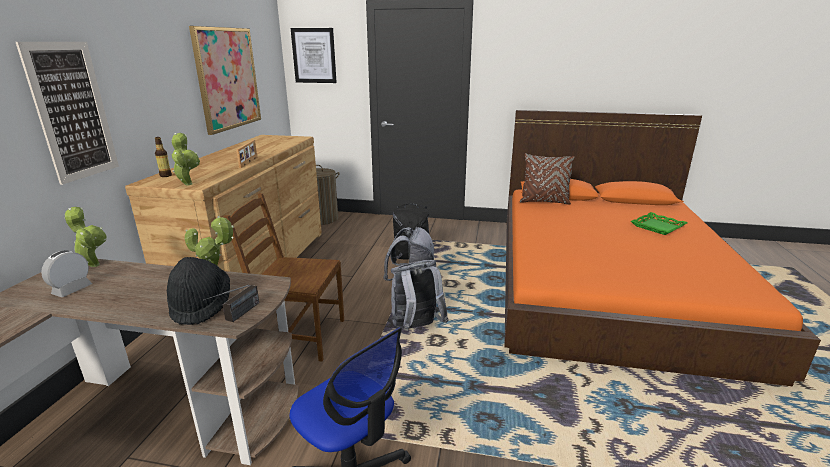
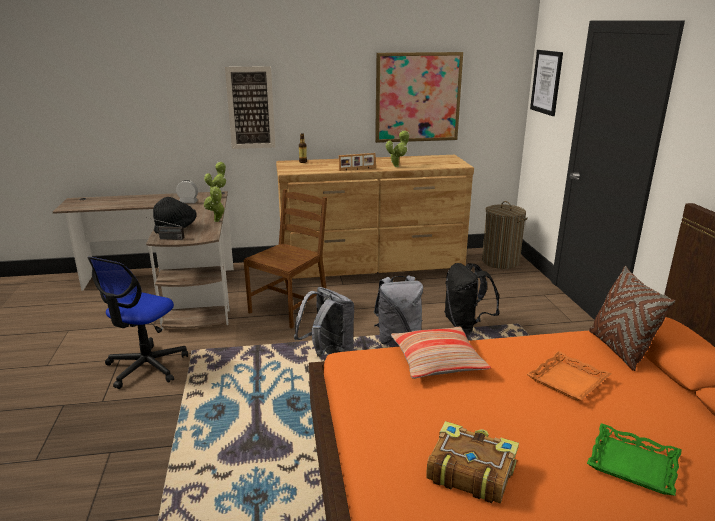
camera: 70 degrees right, 0 degrees up
potted plant [171,133,200,185] -> potted plant moved to [386,130,409,167]
brown chair [224,193,344,362] -> brown chair turned 45 degrees clockwise [244,189,327,329]
none -> pillow [391,327,491,379]
none -> book [426,421,519,504]
none -> orange tray [527,351,611,401]

